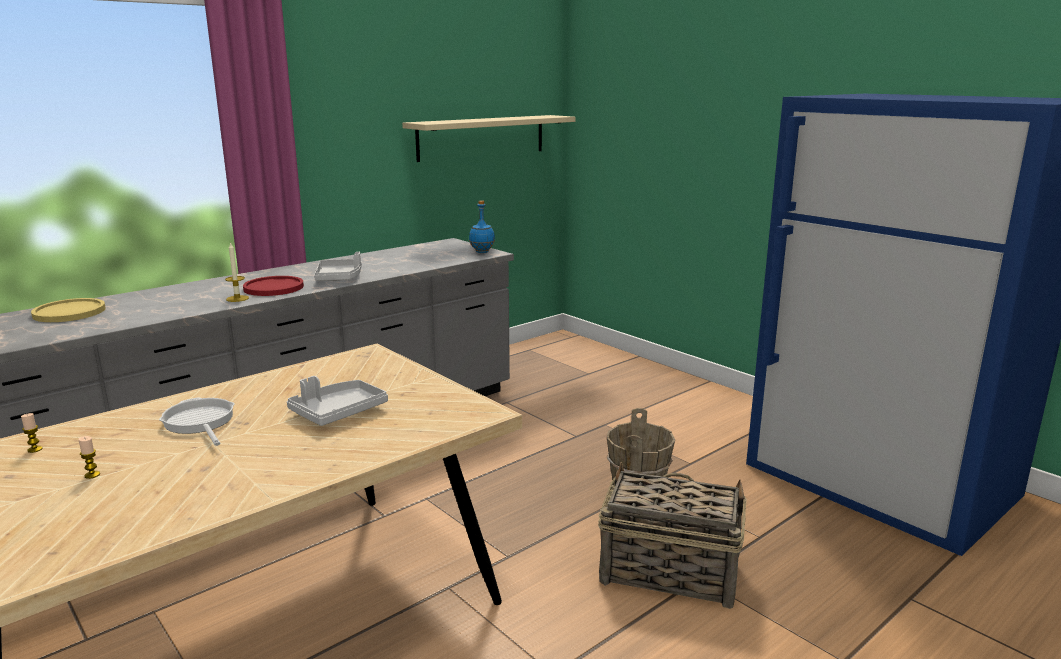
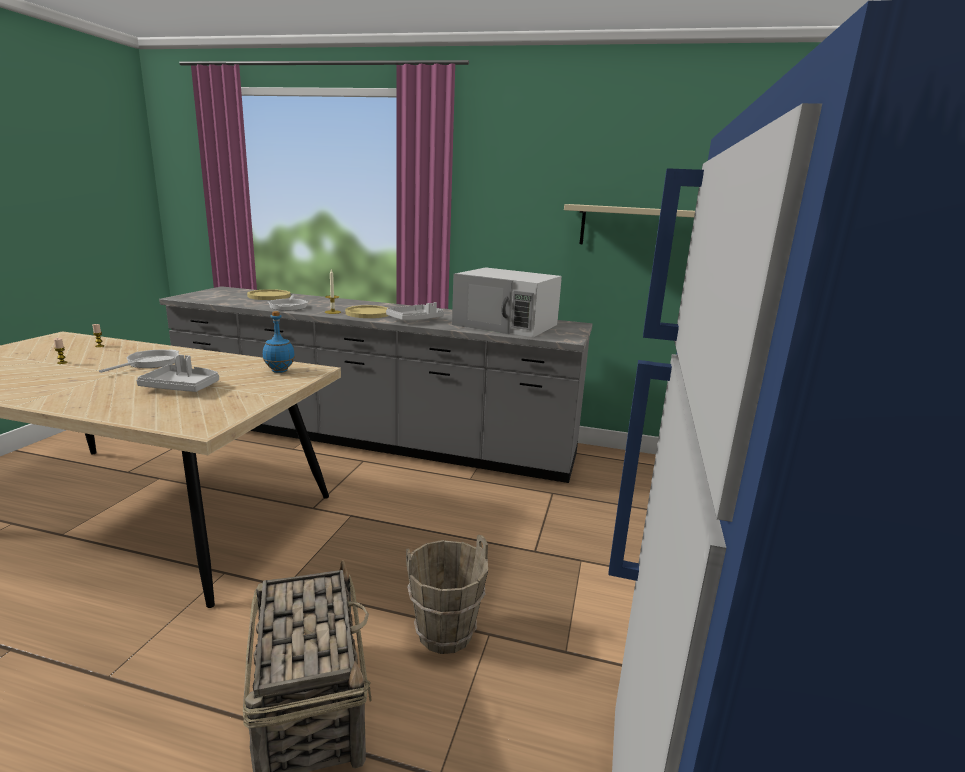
camera: 55 degrees right, 0 degrees up
red plate [243,276,304,296] -> yellow plate [345,305,388,318]
blue bottle [469,201,495,253] -> blue bottle moved to [263,311,295,373]
none -> frying pan [268,295,308,311]
none -> white microwave [452,267,562,337]

